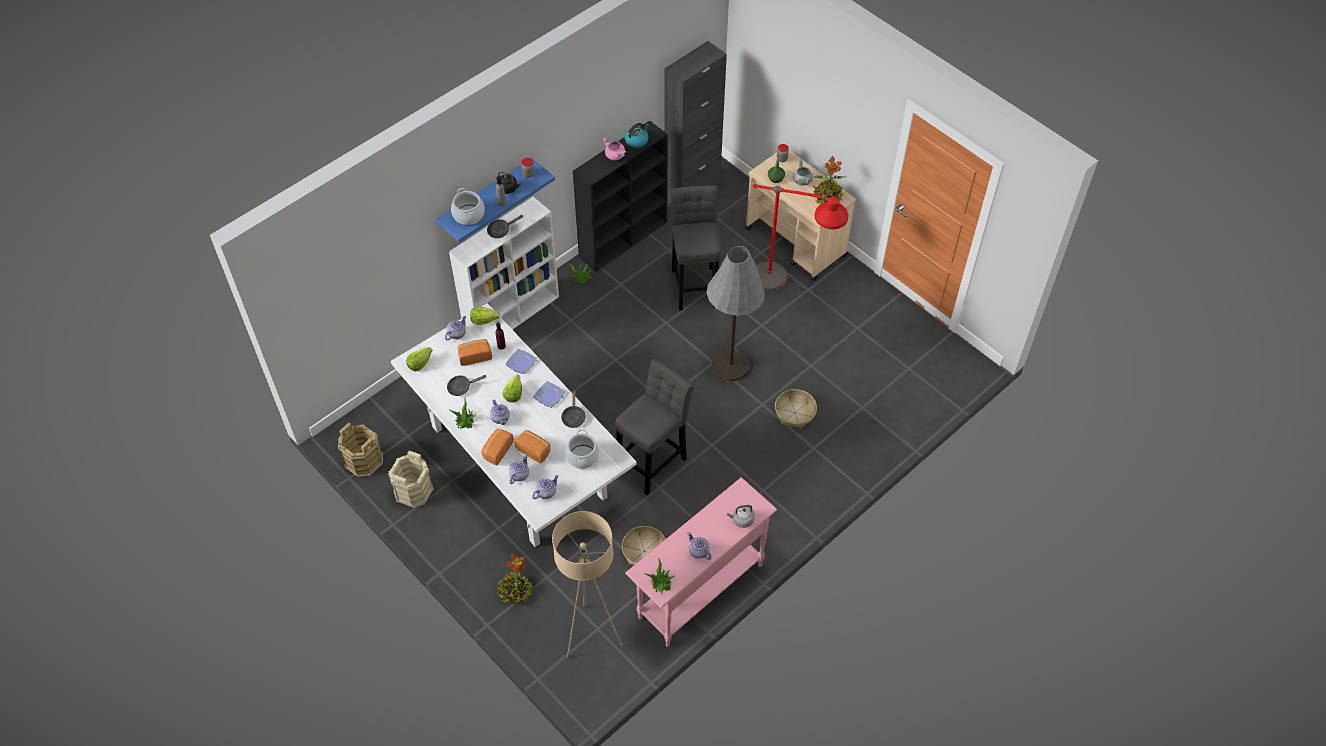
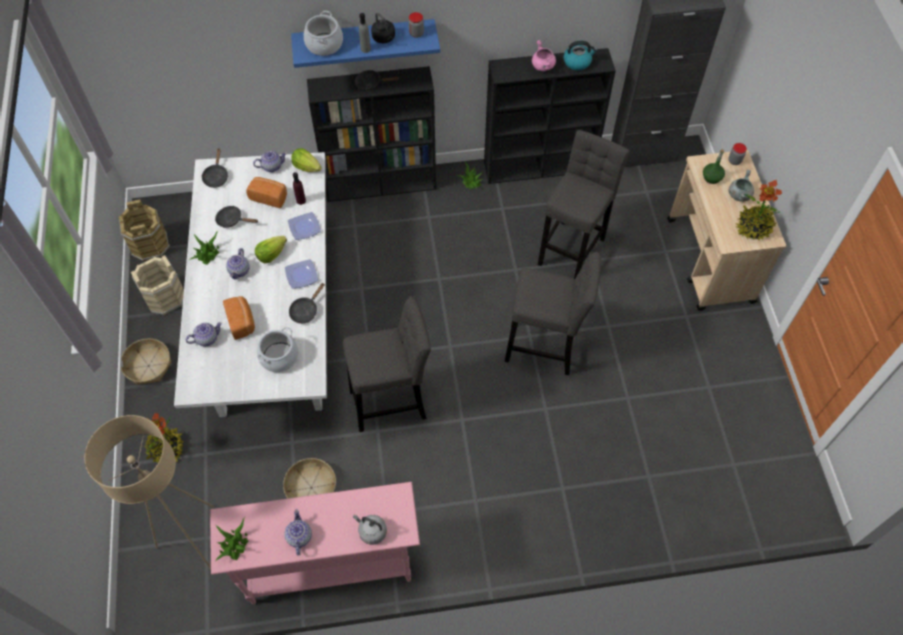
camera: 35 degrees right, 5 degrees up
lettuce [406,347,432,372] -> black frying pan [201,148,228,188]
white bookcase [449,197,559,330] -> black bookcase [307,66,436,202]
bread [481,429,514,466] -> none
teapot [532,475,559,499] -> none
grey floor lamp [706,246,765,381] -> grey stool [505,252,601,375]
red floor lamp [753,184,848,291] -> none
basket [775,389,817,428] -> basket moved to [121,339,171,385]

